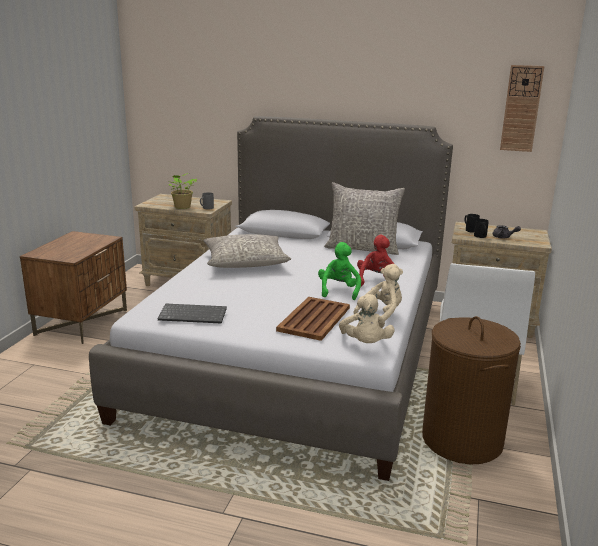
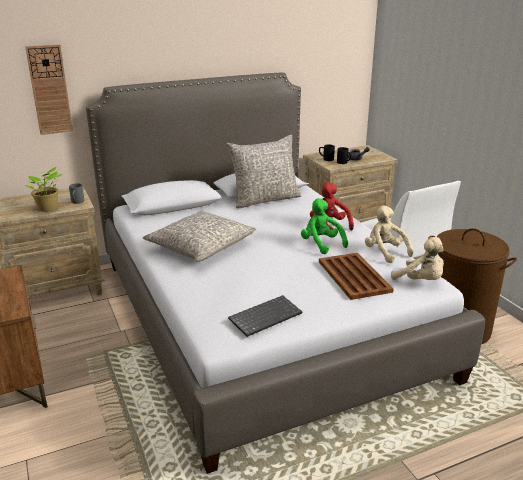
camera: 40 degrees left, 5 degrees up
beige plush toy [353,264,403,321] -> beige plush toy turned 45 degrees counterclockwise [365,205,414,263]
wall clock [500,65,545,152] -> wall clock moved to [25,44,73,135]

